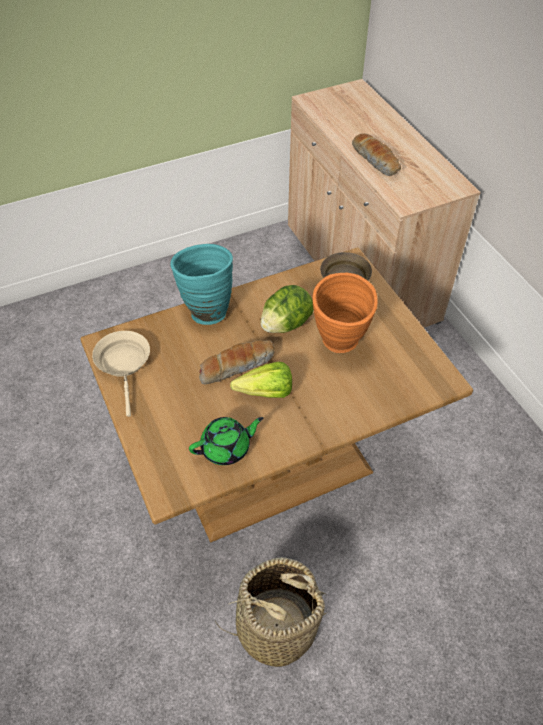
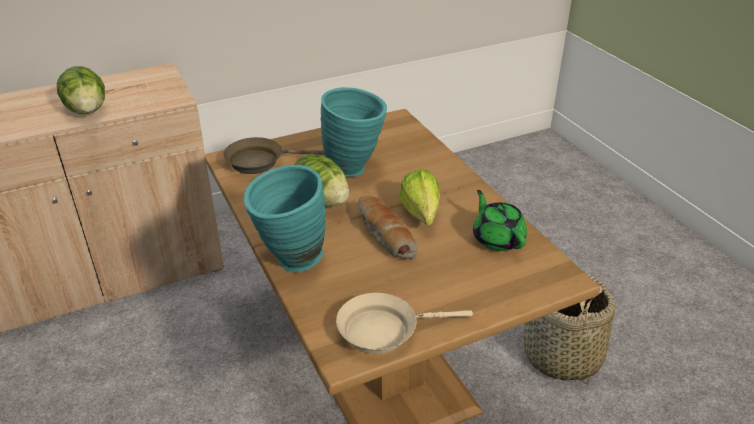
camera: 90 degrees left, 15 degrees down
orange vase [313,273,378,353] -> turquoise vase [321,87,387,177]
bread [352,133,401,176] -> lettuce [57,66,105,114]

